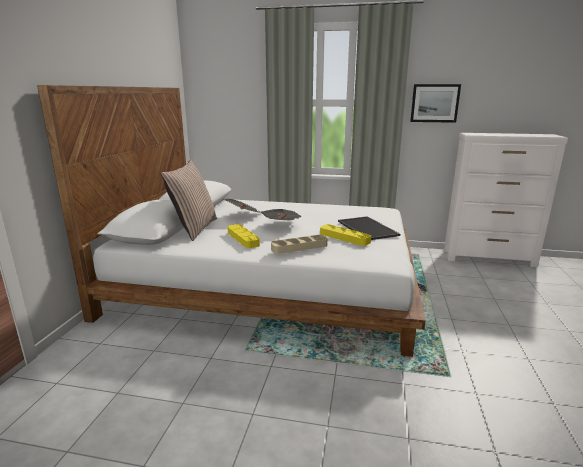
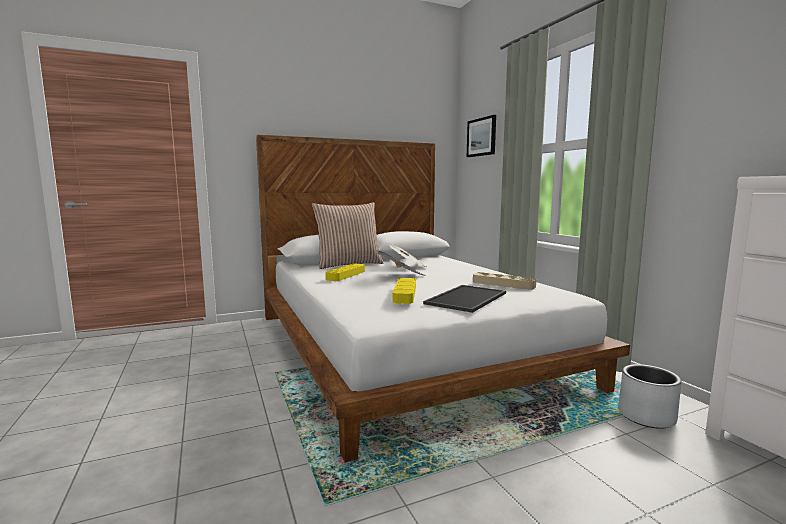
camera: 55 degrees right, 10 degrees down
beige tray [271,235,328,254] -> beige tray moved to [473,272,536,290]
picture [410,84,461,123] -> picture moved to [467,115,496,157]
none -> grey planter [618,364,682,429]

